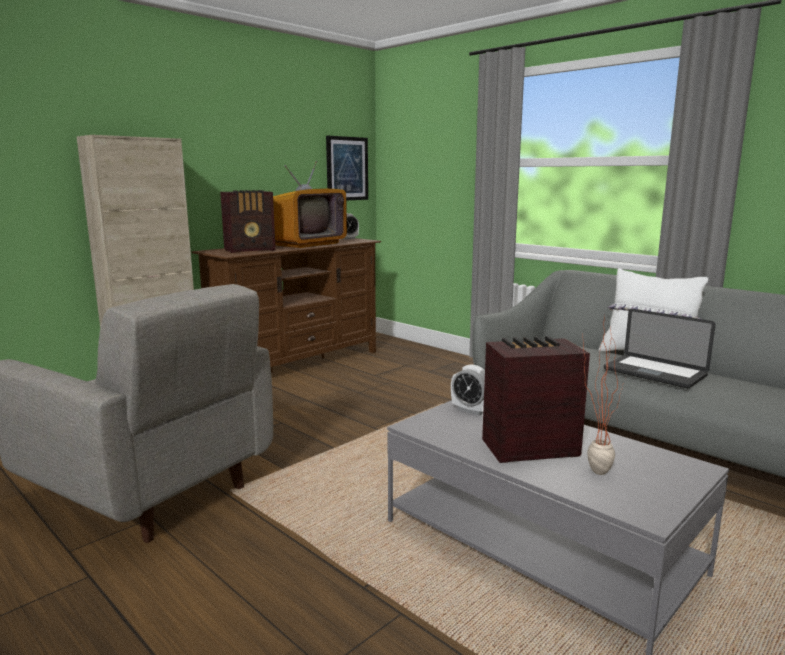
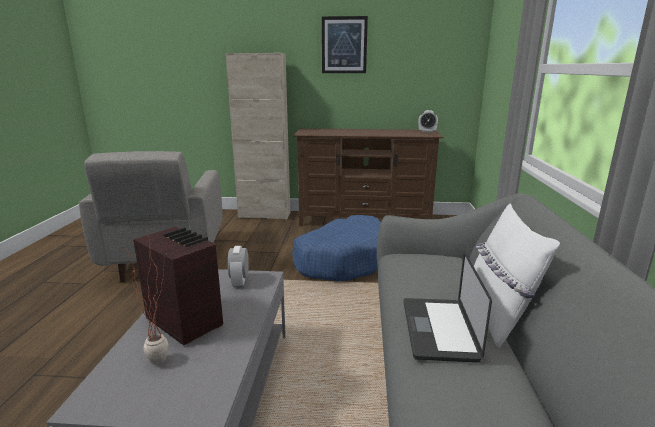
camera: 50 degrees right, 5 degrees up
radio [220,190,276,253] -> none
television [273,161,347,248] -> none
picture [326,136,368,200] -> picture moved to [322,16,368,73]
none -> blue dog bed [293,215,381,281]

